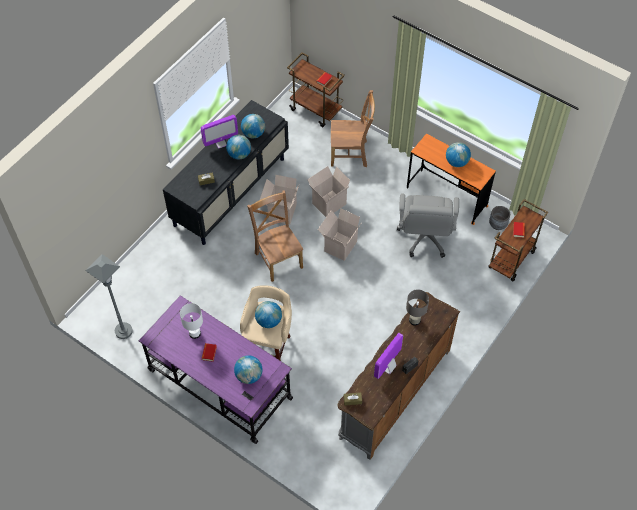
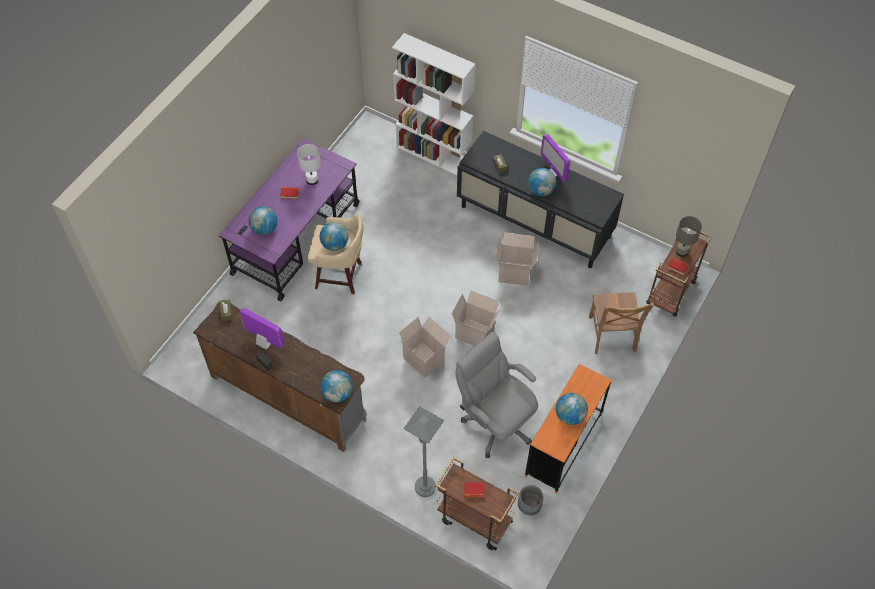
camera: 85 degrees right, 0 degrees up
grey floor lamp [85,254,133,339] -> grey floor lamp moved to [404,406,444,497]
globe [241,114,265,138] -> globe moved to [320,370,353,402]
brown chair [247,190,304,282] -> none
cardboard box [307,166,350,217] -> cardboard box moved to [399,317,451,378]
grey office chair [397,193,459,258] -> grey office chair turned 45 degrees clockwise [456,332,538,458]
grey table lamp [406,289,429,325] -> grey table lamp moved to [676,216,702,257]
none -> white bookcase [392,33,475,175]

